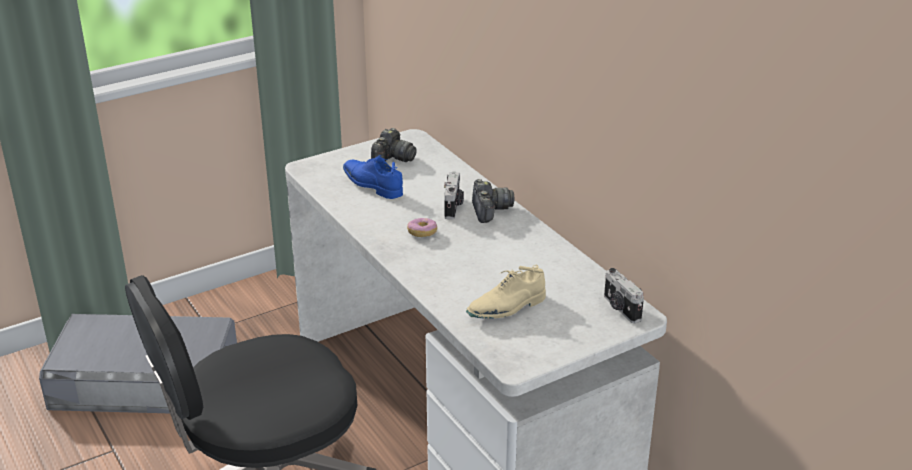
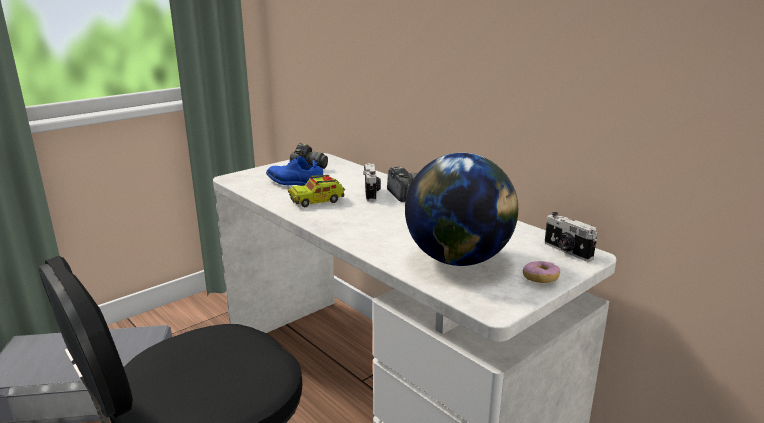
camera: 10 degrees left, 10 degrees down
donut [407,218,437,237] -> donut moved to [523,261,560,283]
beige shoe [466,265,546,319] -> globe [405,153,518,266]
none -> toy truck [288,174,345,208]

